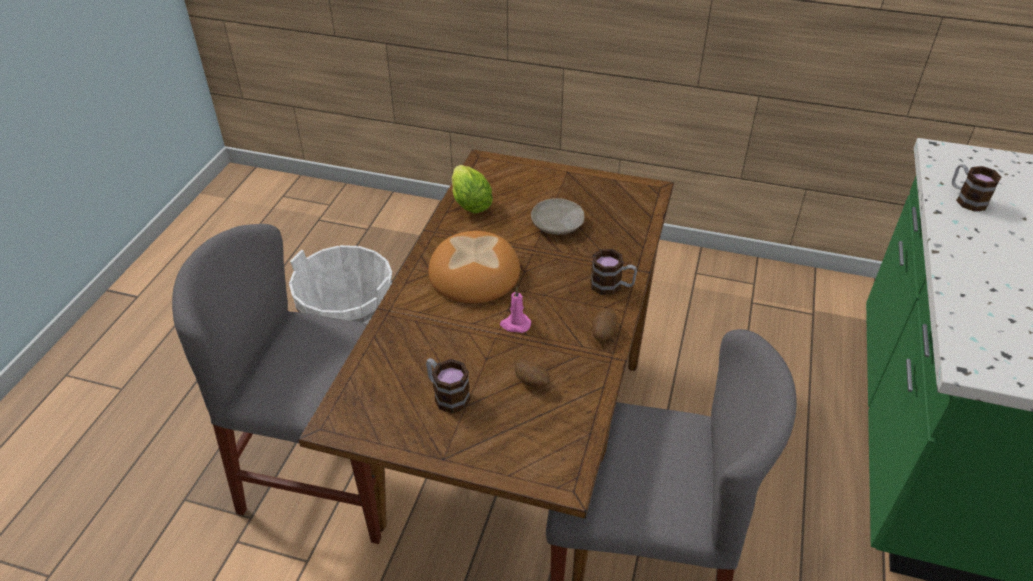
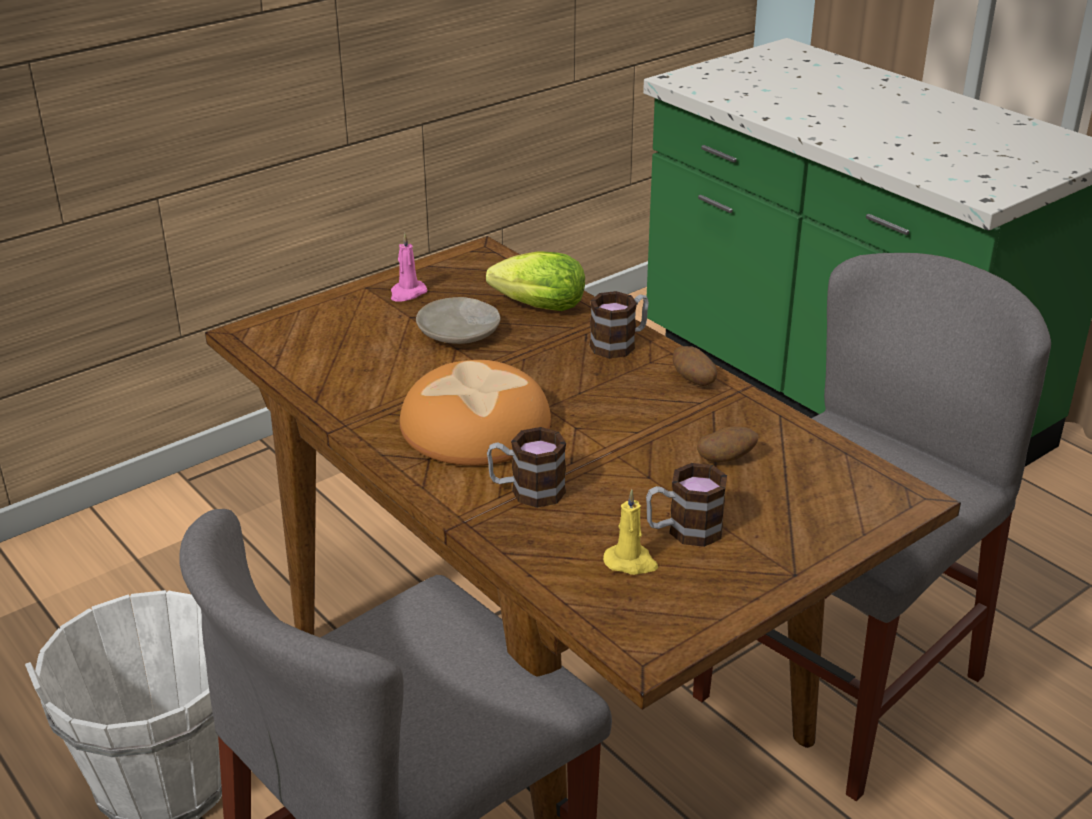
camera: 55 degrees left, 10 degrees down
lettuce [452,165,493,213] -> lettuce moved to [486,251,585,311]
pink candle [500,287,531,333] -> pink candle moved to [391,233,427,302]
mug [952,164,1001,212] -> mug moved to [487,427,566,508]
none -> yellow candle [603,490,658,575]

